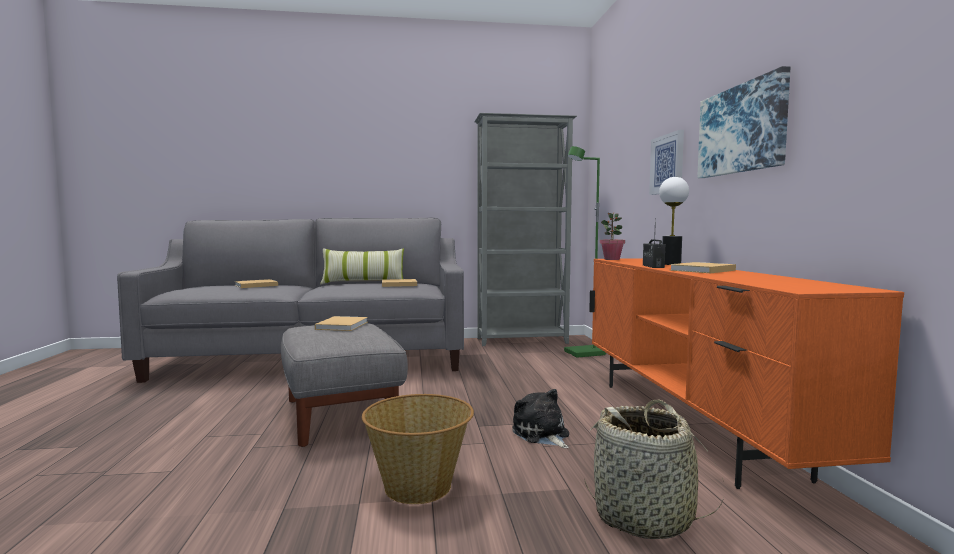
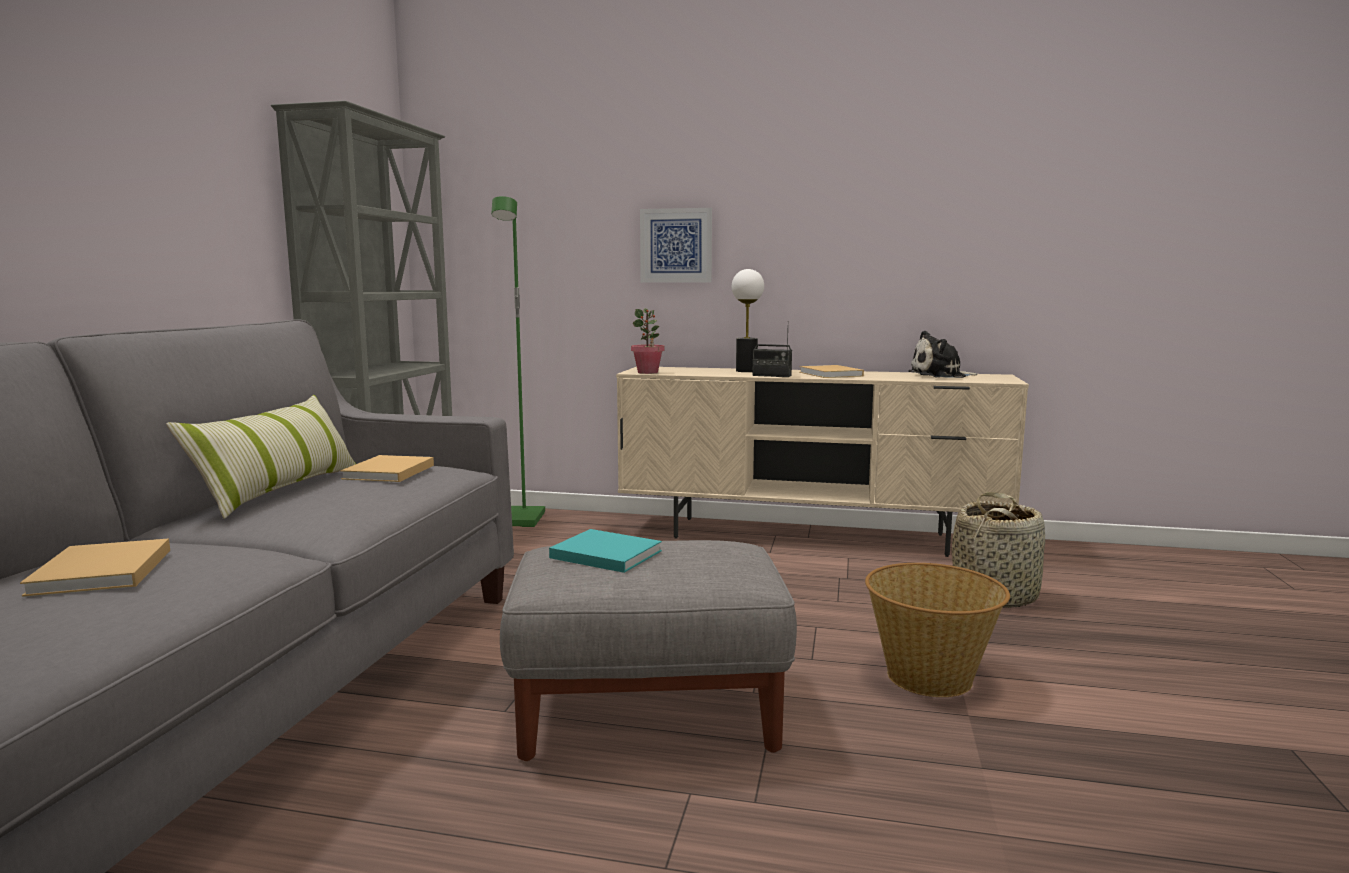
camera: 70 degrees left, 5 degrees up
beige book [315,316,368,331] -> turquoise book [549,529,662,573]
plush toy [512,389,569,448] -> plush toy moved to [908,331,978,378]
orange tv stand [589,258,904,489] -> beige tv stand [616,367,1029,557]
picture [697,66,790,178] -> none

